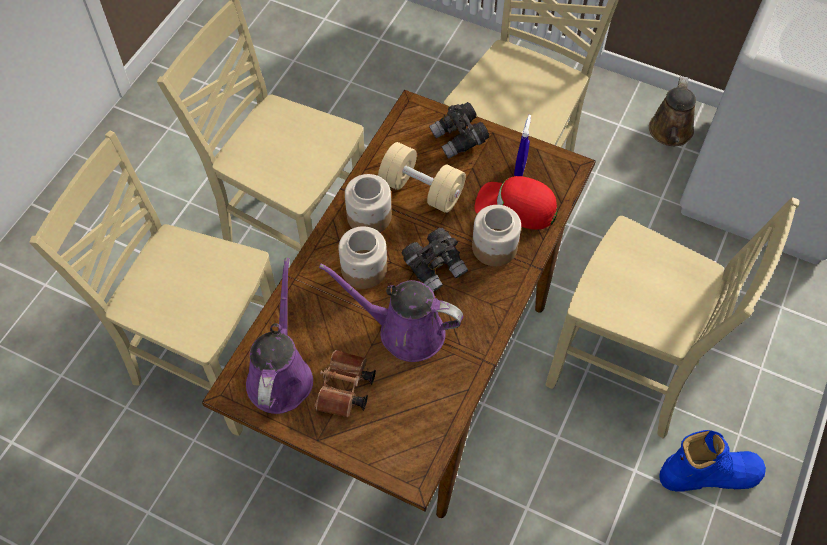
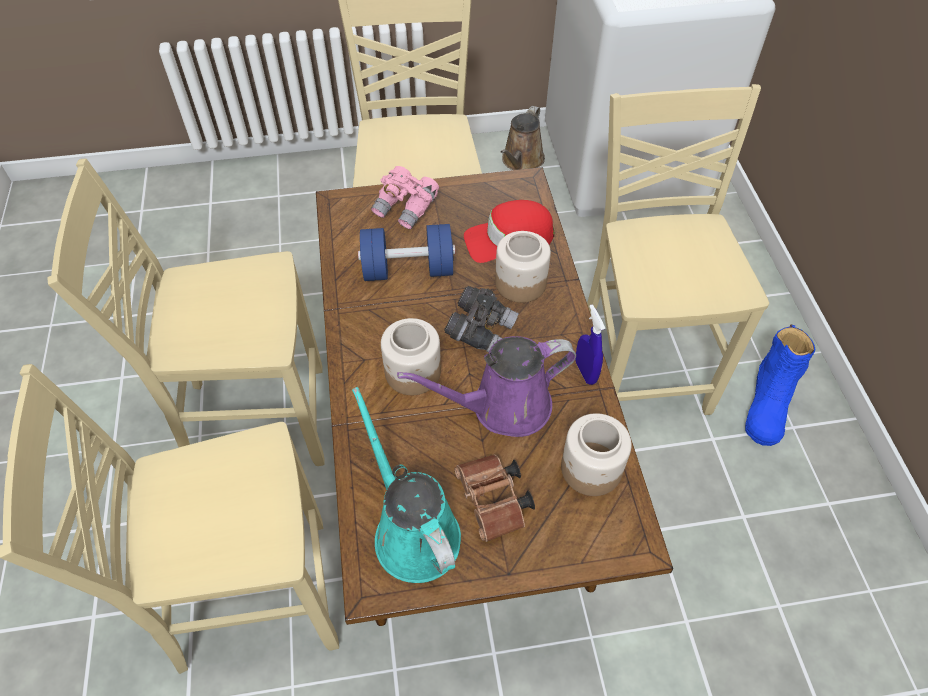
camera: 35 degrees left, 5 degrees down
purple watering can [246,258,313,414] -> turquoise watering can [352,387,461,583]
jar [345,174,392,232] -> jar moved to [561,413,632,496]
beige dumbbell [378,142,466,213] -> blue dumbbell [358,224,455,281]
grey binoculars [429,102,490,159] -> pink binoculars [371,166,439,229]
blue spray bottle [514,115,531,176] -> blue spray bottle moved to [575,305,606,385]
beige chair [546,197,799,439] -> beige chair turned 90 degrees counterclockwise [587,84,769,415]
brown watering can [649,76,696,146] -> brown watering can turned 45 degrees clockwise [501,106,545,170]
blue boot [659,430,766,491] -> blue boot turned 150 degrees clockwise [745,325,816,446]

